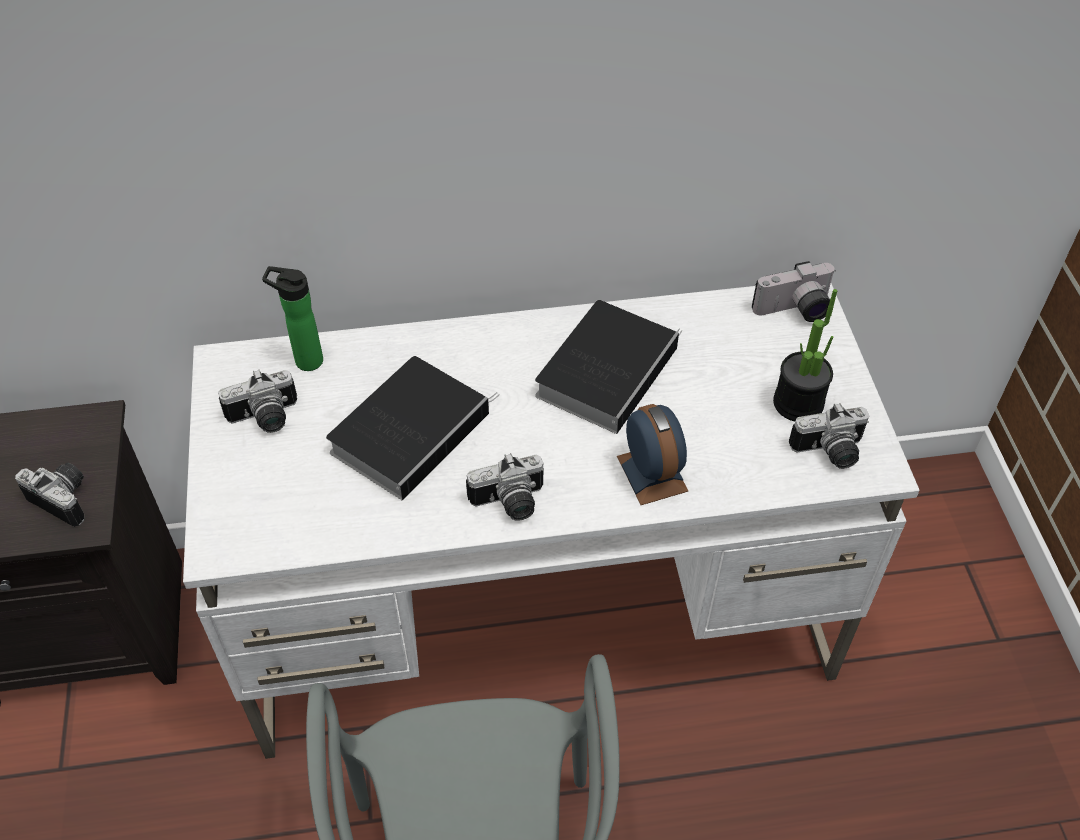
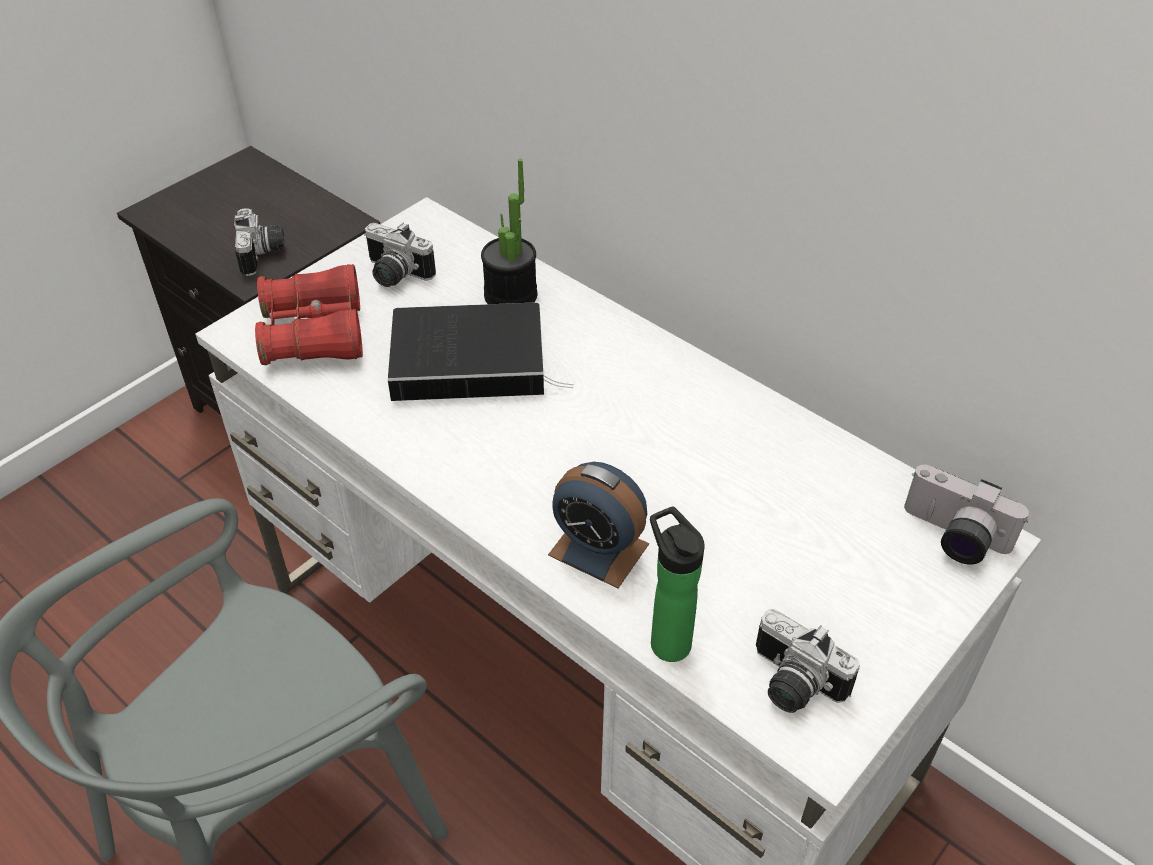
camera: 50 degrees right, 5 degrees down
bottle [262,266,323,371] -> bottle moved to [650,506,705,662]
camera [466,453,544,521] -> none
book [535,300,682,434] -> none
alarm clock [617,404,688,505] -> alarm clock turned 90 degrees clockwise [548,462,649,588]
potted plant [773,289,837,421] -> potted plant moved to [481,159,537,304]
none -> red binoculars [255,264,363,365]

